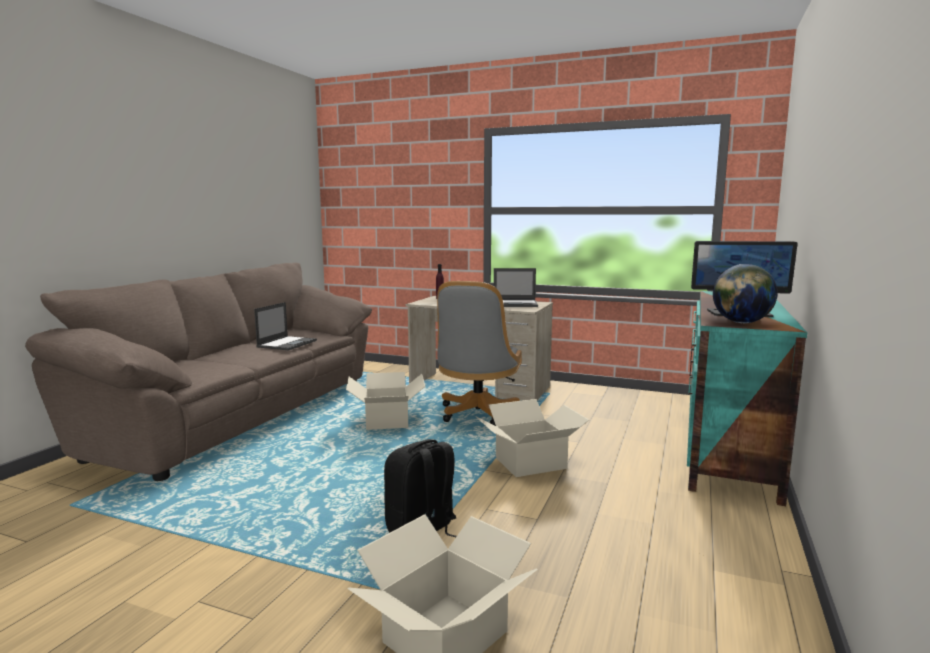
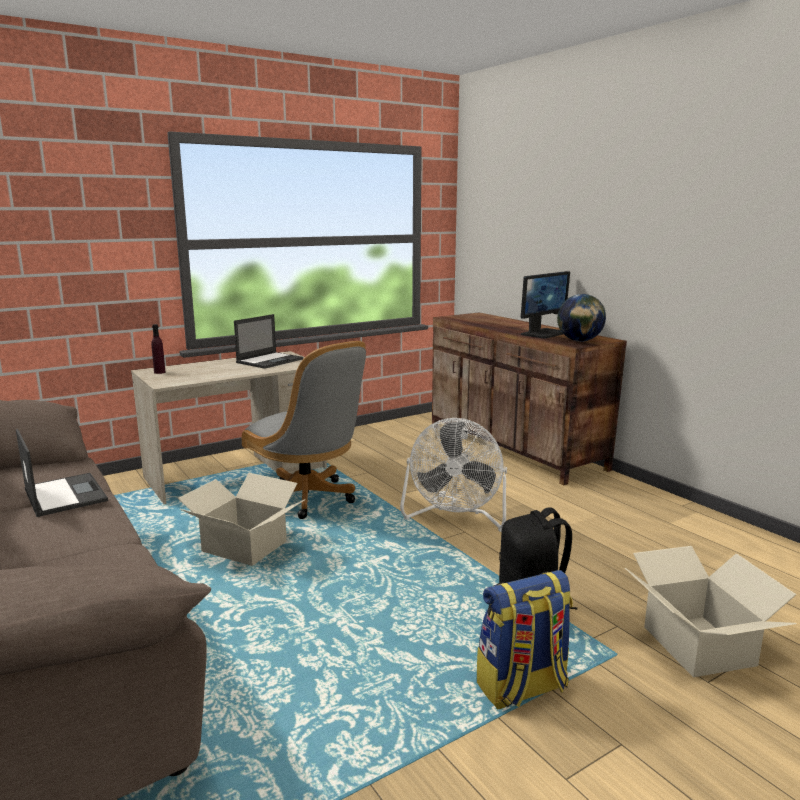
camera: 55 degrees left, 5 degrees up
cardboard box [475,399,589,477] -> white fan [400,418,507,532]
turquoise cabinet [687,291,807,506] -> brown cabinet [432,313,627,485]
none -> backpack [477,570,573,710]

